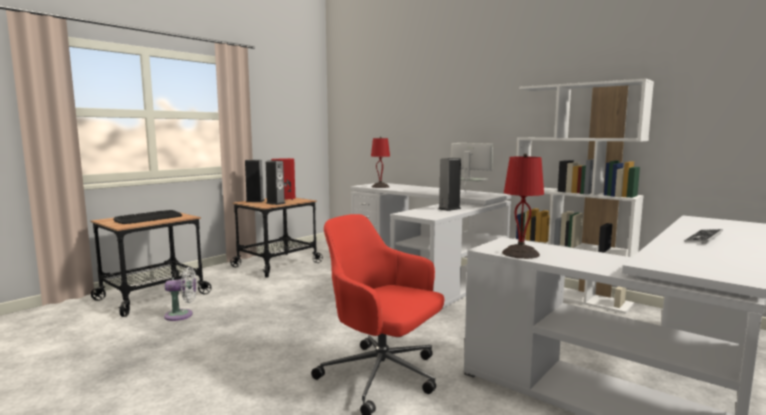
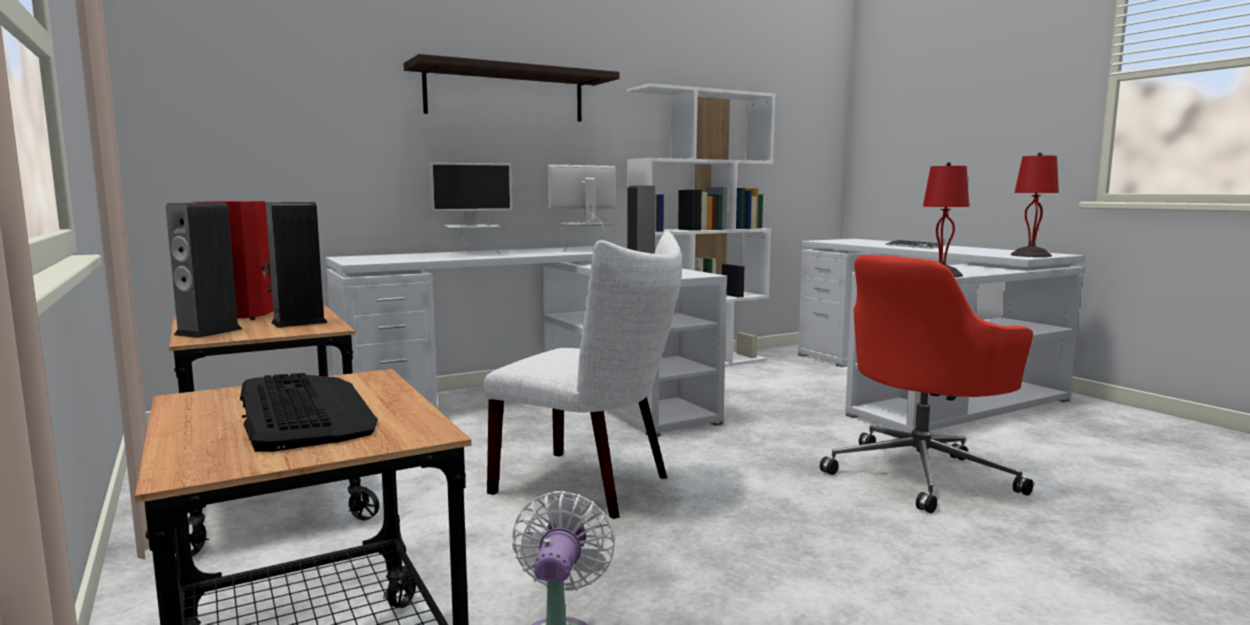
camera: 70 degrees left, 0 degrees up
red table lamp [371,136,390,188] -> red table lamp moved to [1010,152,1059,257]
none -> shelf [403,54,620,122]
none -> monitor [430,163,513,253]
none -> white chair [484,232,682,519]

